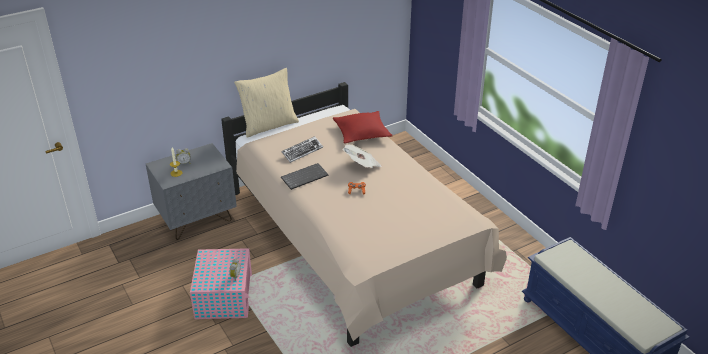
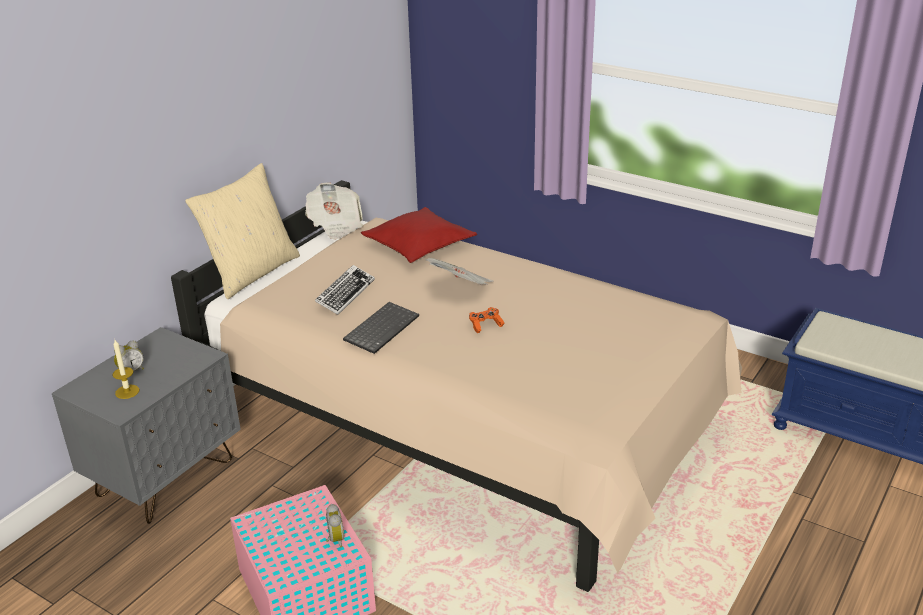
camera: 25 degrees left, 5 degrees down
none -> newspaper [305,182,363,240]

